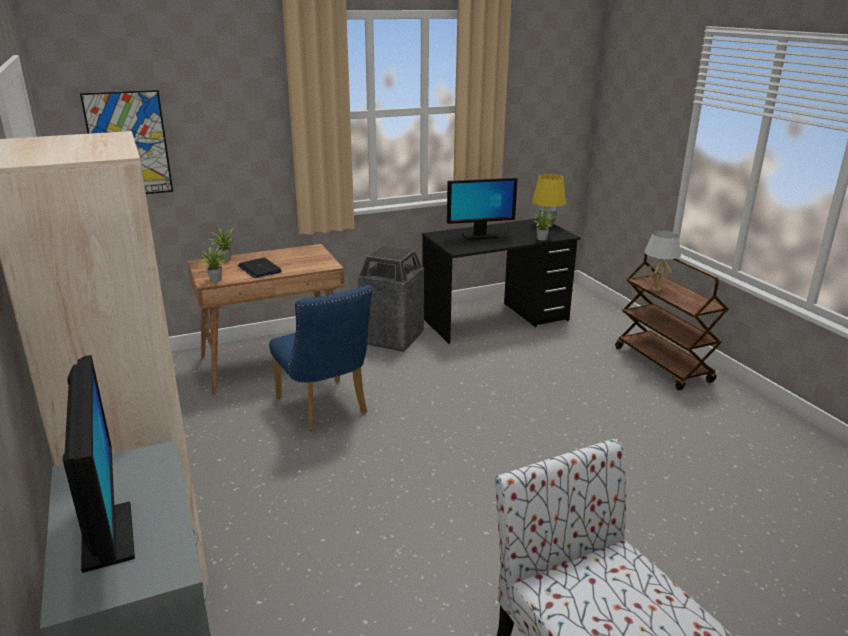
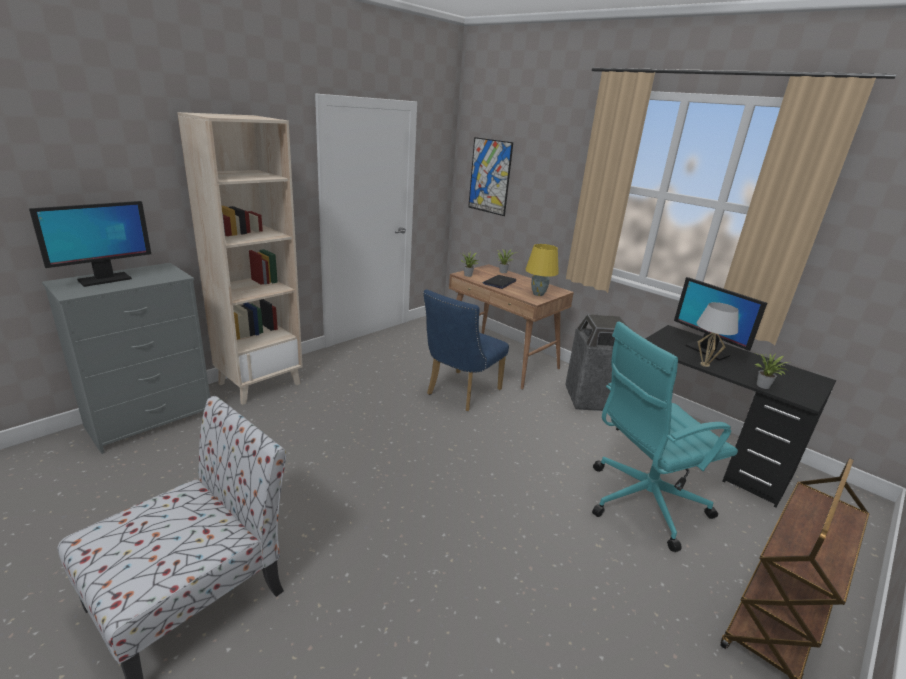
camera: 65 degrees right, 0 degrees up
yellow table lamp [532,174,566,228] -> yellow table lamp moved to [525,244,559,296]
white table lamp [644,231,681,291] -> white table lamp moved to [697,302,739,367]
none -> turquoise office chair [592,321,738,552]

